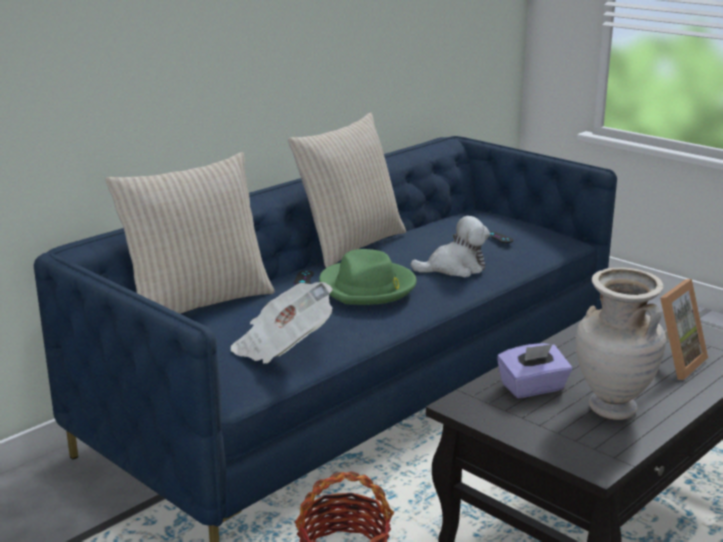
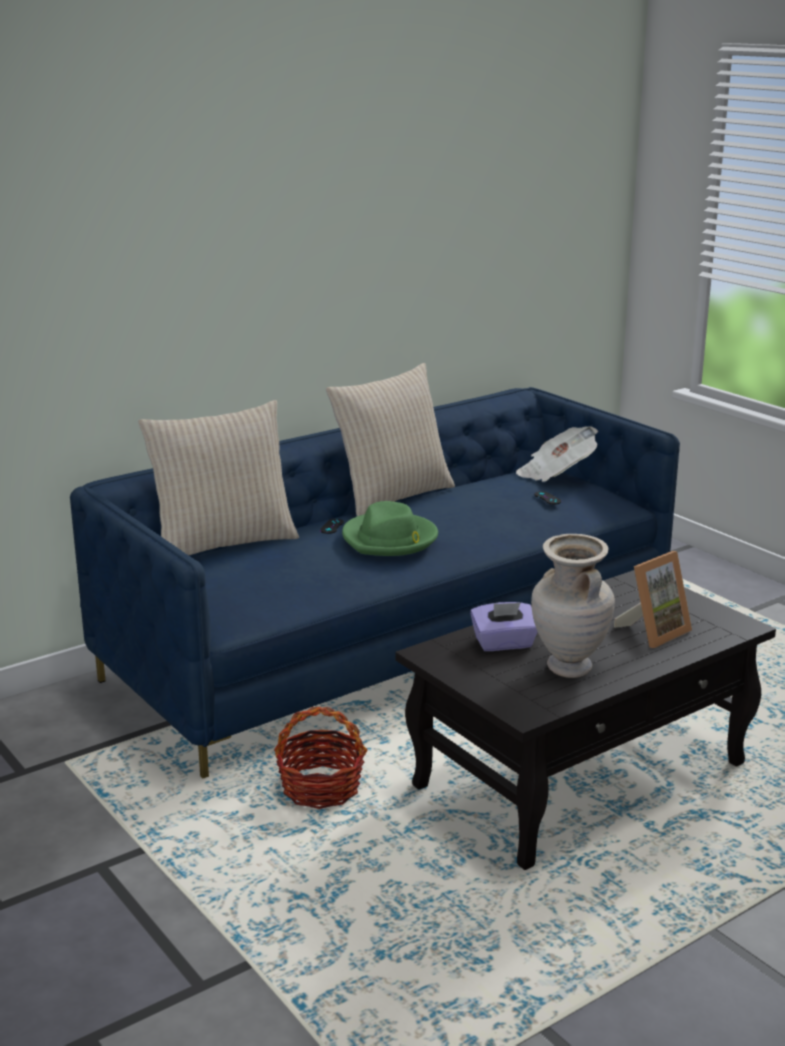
camera: 10 degrees right, 0 degrees up
newspaper [231,282,333,364] -> newspaper moved to [516,426,598,482]
plush toy [411,216,490,277] -> none

